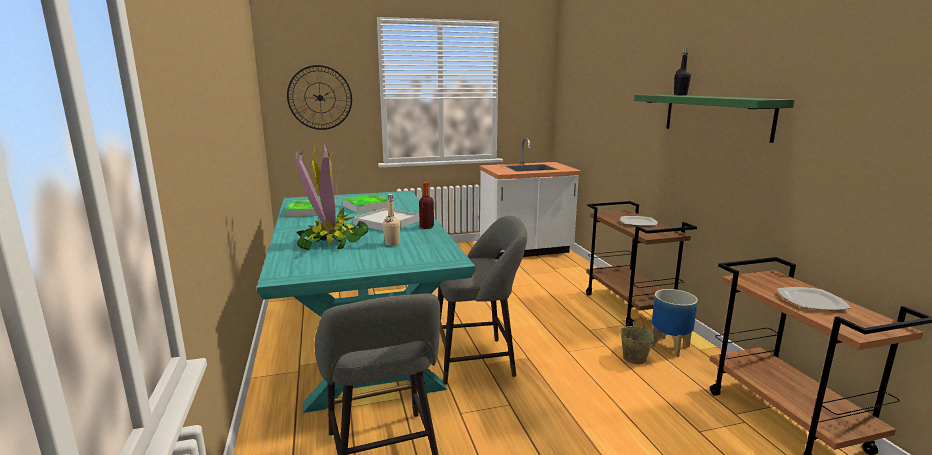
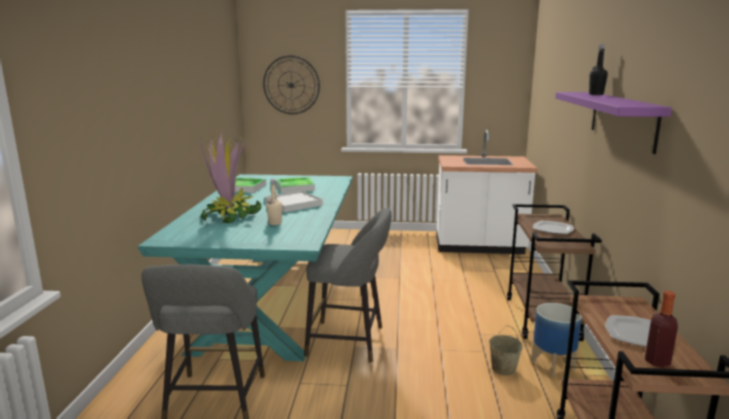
camera: 20 degrees right, 0 degrees up
bottle [419,182,434,229] -> bottle moved to [645,291,678,368]
green shelf [634,95,795,143] -> purple shelf [555,92,672,154]

